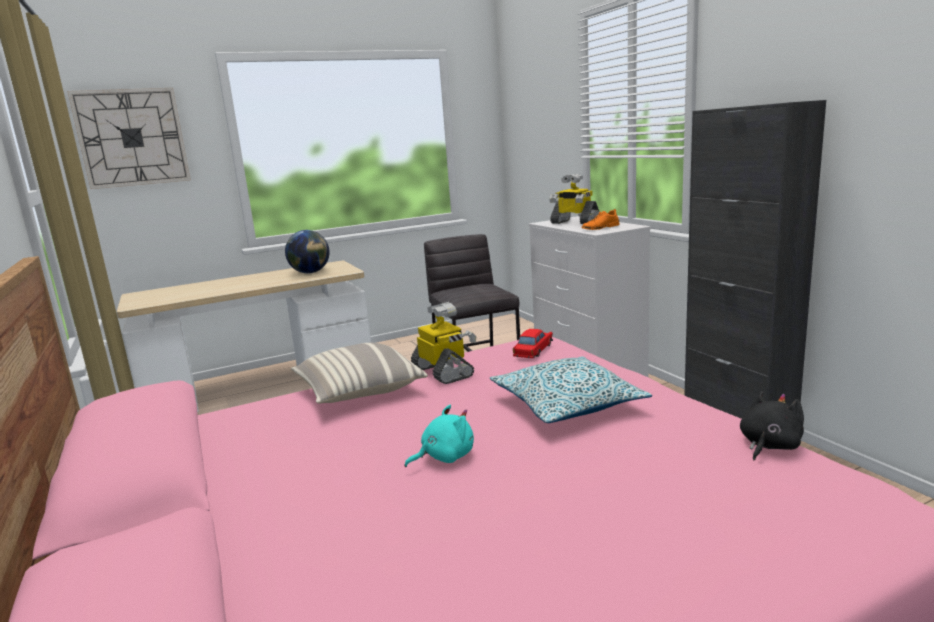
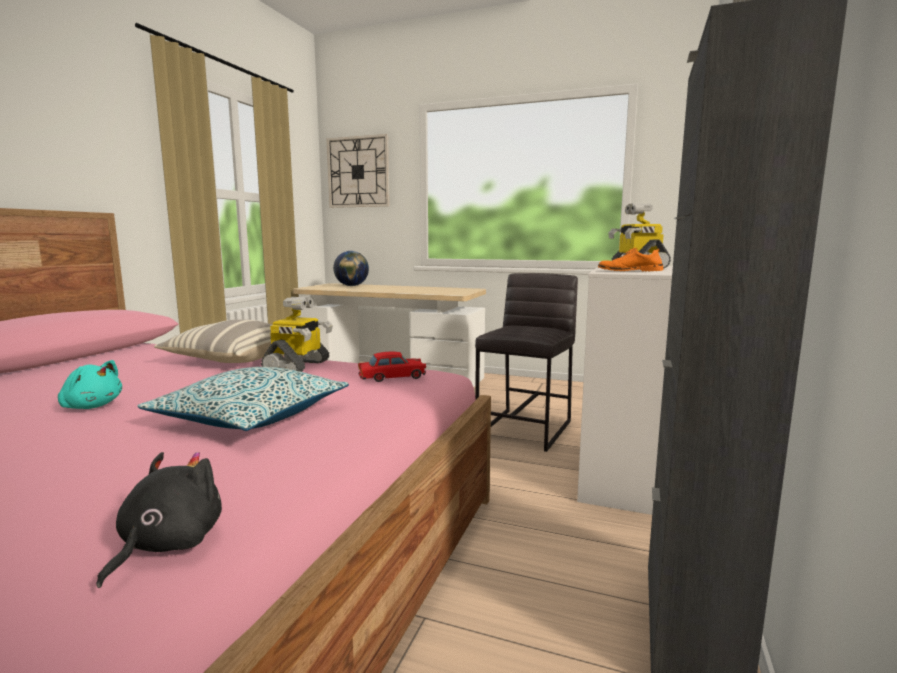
camera: 45 degrees right, 5 degrees down
globe [285,230,330,273] -> globe moved to [333,251,369,286]
black plush toy [740,391,804,460] -> black plush toy turned 75 degrees counterclockwise [96,452,222,588]

